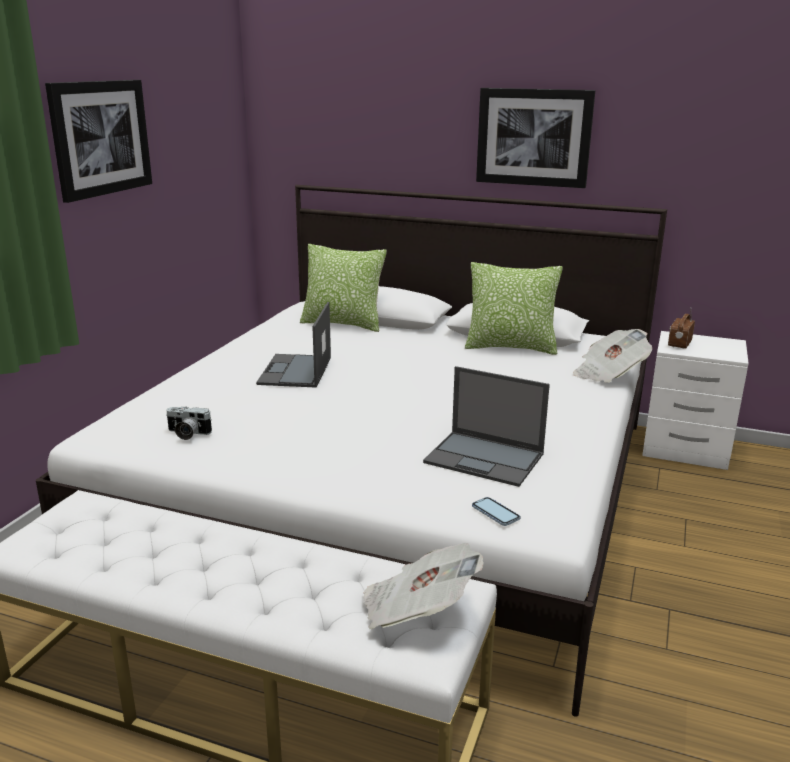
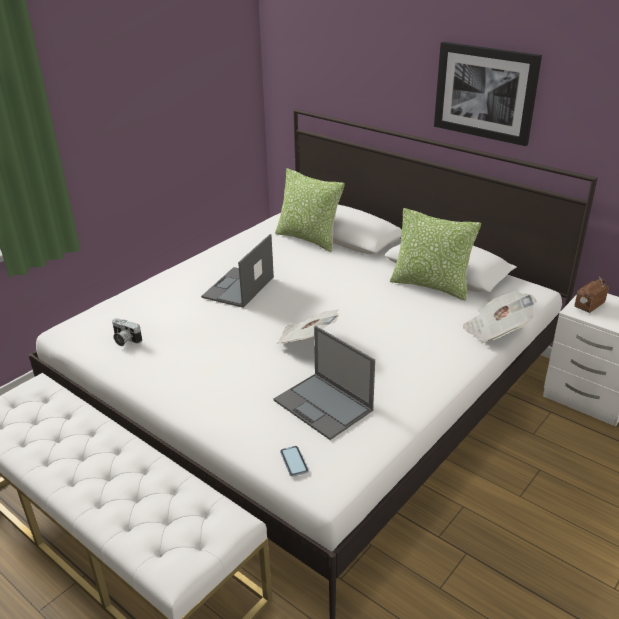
camera: 20 degrees right, 10 degrees up
picture [45,80,152,203] -> none
newspaper [363,543,484,629] -> newspaper moved to [276,309,339,344]

